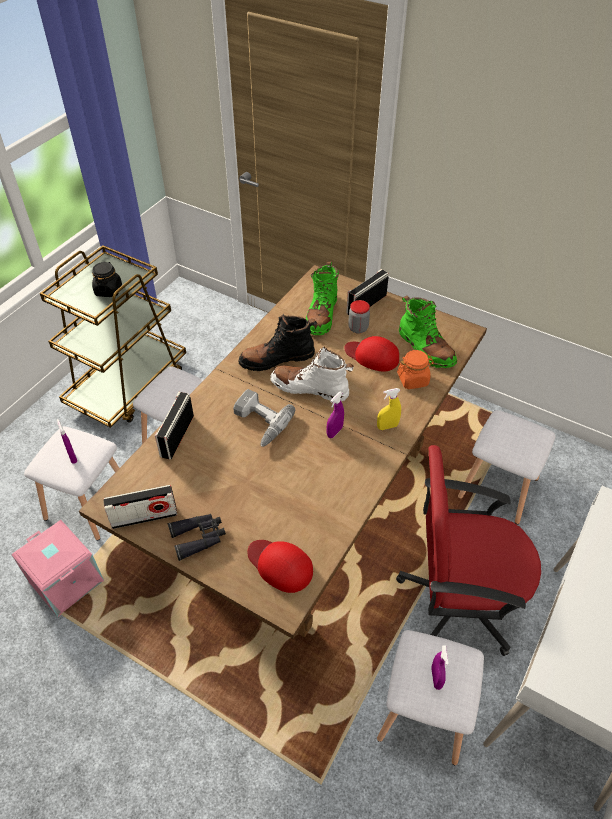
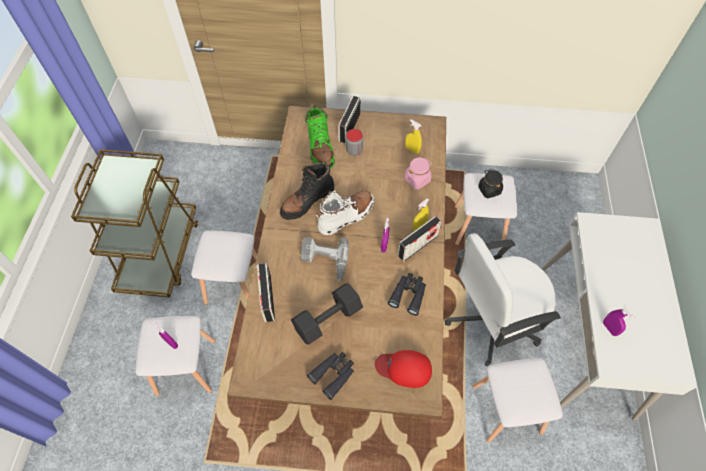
camera: 25 degrees left, 10 degrees up
pink storage box [11,520,104,618] -> none
black jar [92,262,122,297] -> black jar moved to [478,169,503,198]
radio [103,485,177,529] -> radio moved to [398,216,442,262]
white boot [270,346,354,401] -> white boot turned 150 degrees clockwise [316,190,374,235]
red cap [344,336,399,371] -> none
red office chair [396,445,541,656] -> white office chair [445,233,561,367]
orange jar [397,350,434,389] -> pink jar [404,157,432,190]
green boot [399,295,457,368] -> yellow spray bottle [405,119,422,154]
purple spray bottle [431,645,449,690] -> purple spray bottle moved to [603,304,636,336]
none -> black dumbbell [291,283,363,344]
none -> black binoculars [388,273,426,315]

